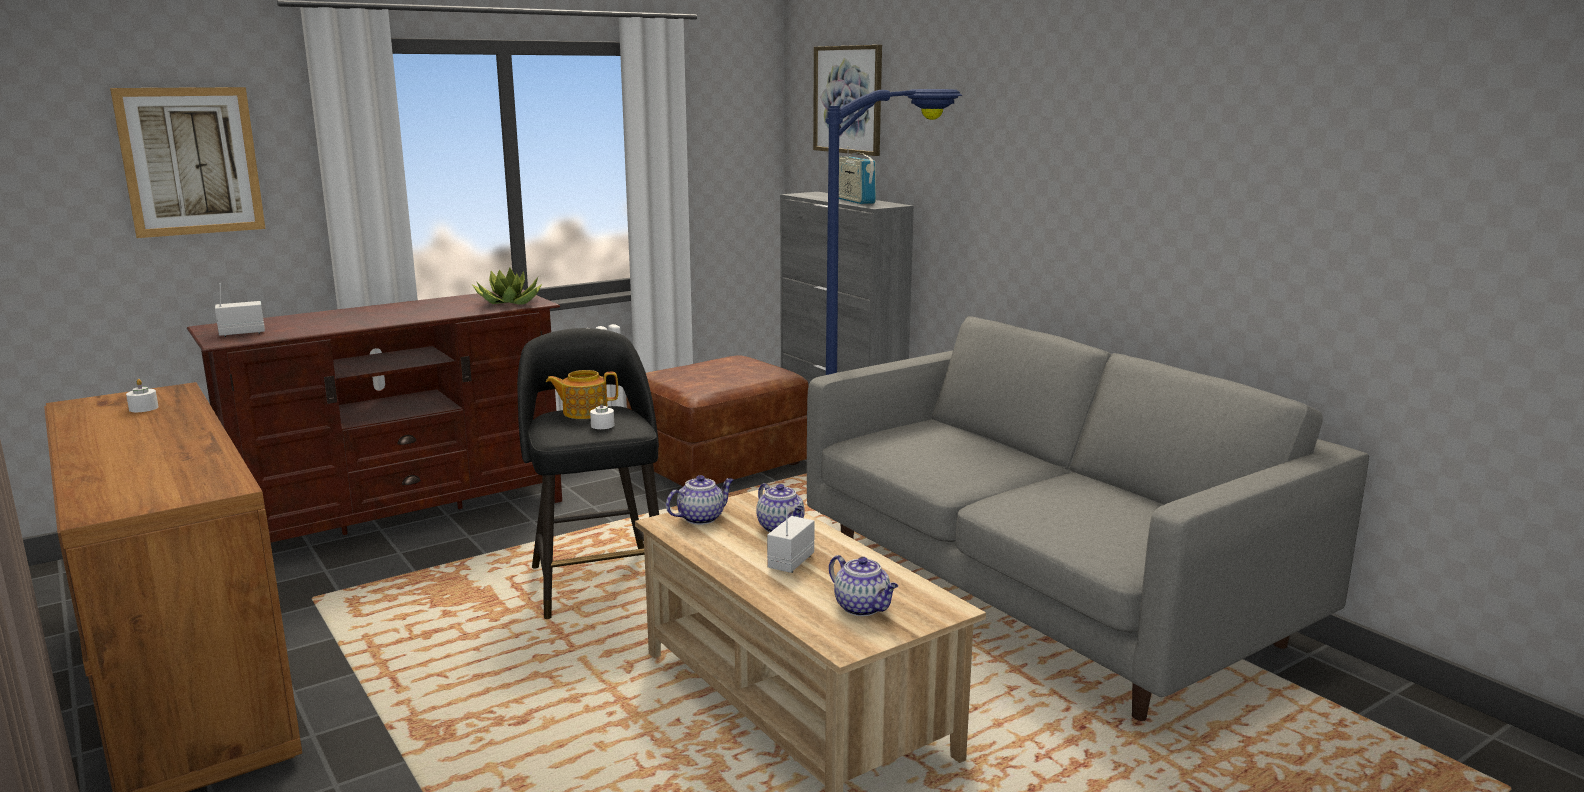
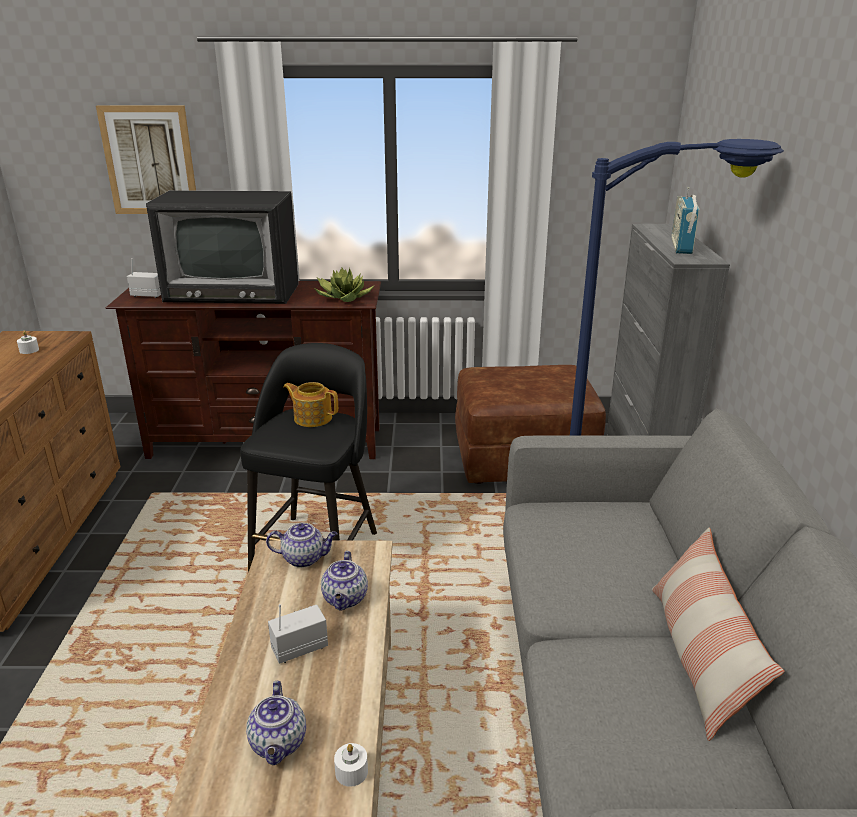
camera: 35 degrees right, 10 degrees up
white candle [590,399,614,429] -> white candle moved to [334,743,368,787]
picture [813,45,882,156] -> none
none -> television [146,190,299,304]
none -> pillow [651,528,785,741]

